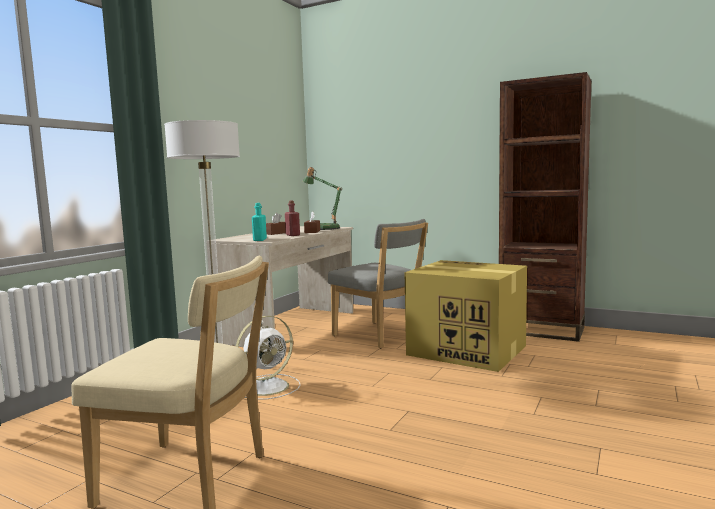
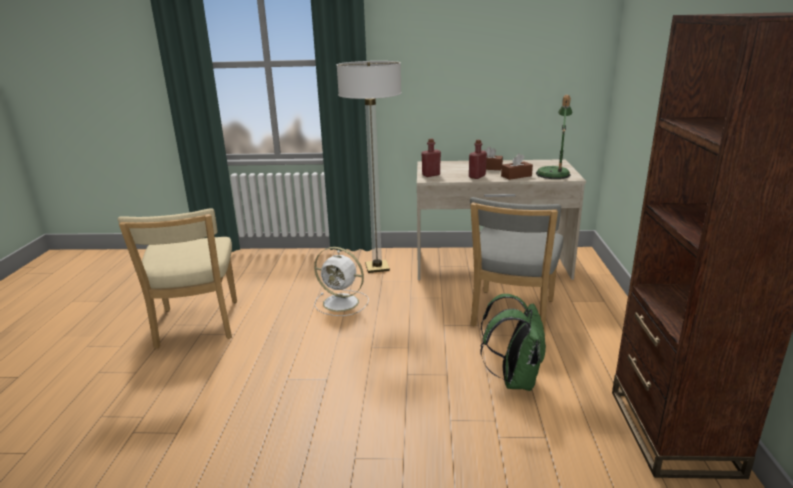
camera: 65 degrees right, 15 degrees up
turquoise bottle [252,203,267,241] -> red bottle [421,139,441,177]
cardboard box [404,260,527,372] -> green backpack [480,294,546,391]

